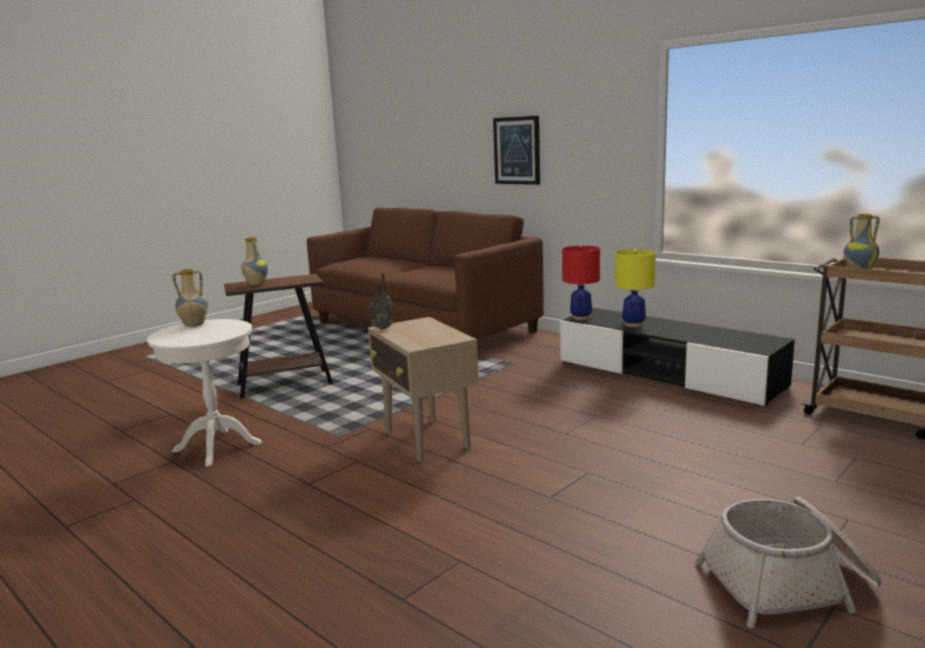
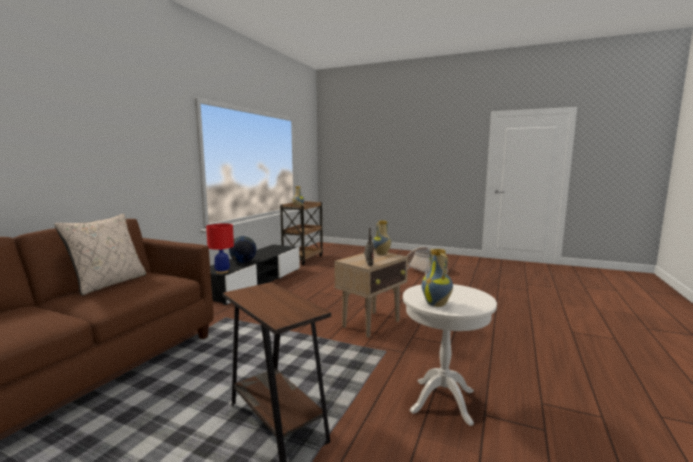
camera: 110 degrees left, 5 degrees down
vase [241,237,268,286] -> vase moved to [373,221,391,255]
picture [493,116,540,185] -> none
yellow table lamp [615,249,656,327] -> globe [229,236,257,263]
none -> beige pillow [54,214,146,296]

